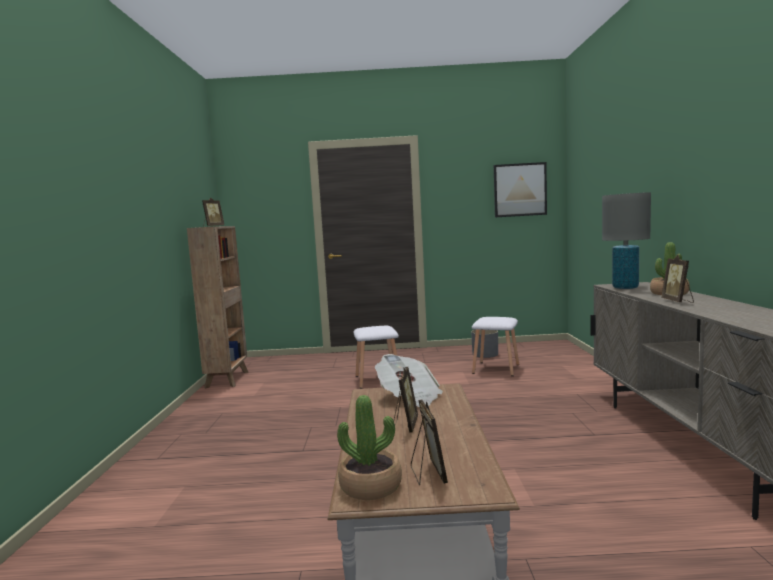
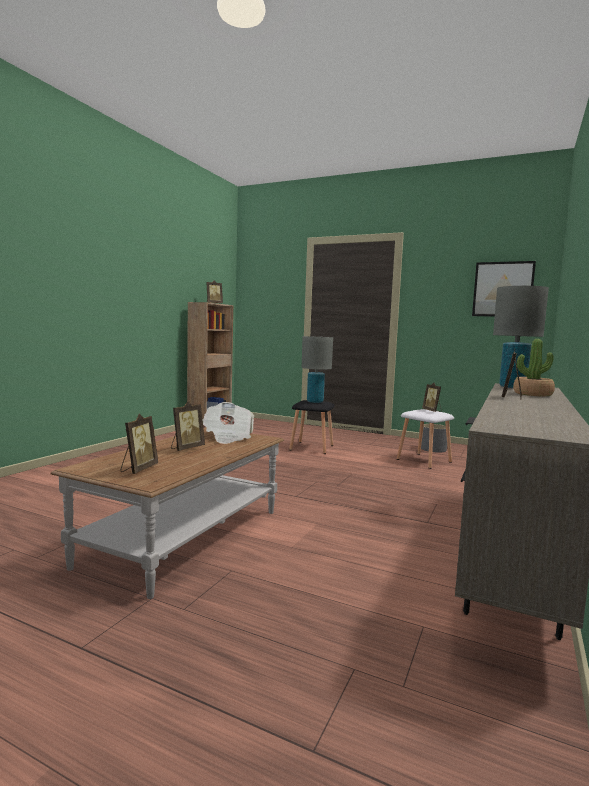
camera: 25 degrees right, 0 degrees up
potted plant [337,395,402,500] -> none
white stool [354,326,399,389] -> black stool [289,400,335,454]
none -> grey table lamp [302,336,333,403]
none -> picture frame [422,383,442,412]

